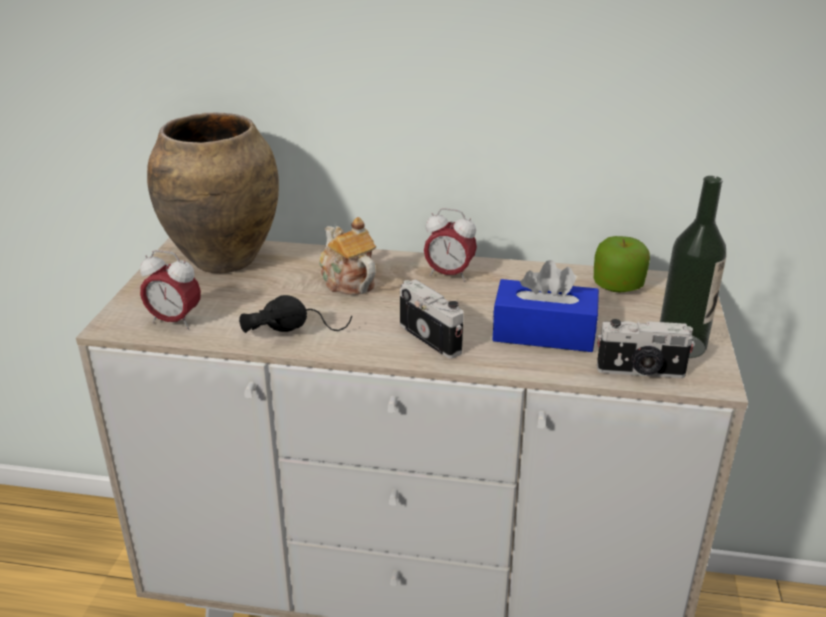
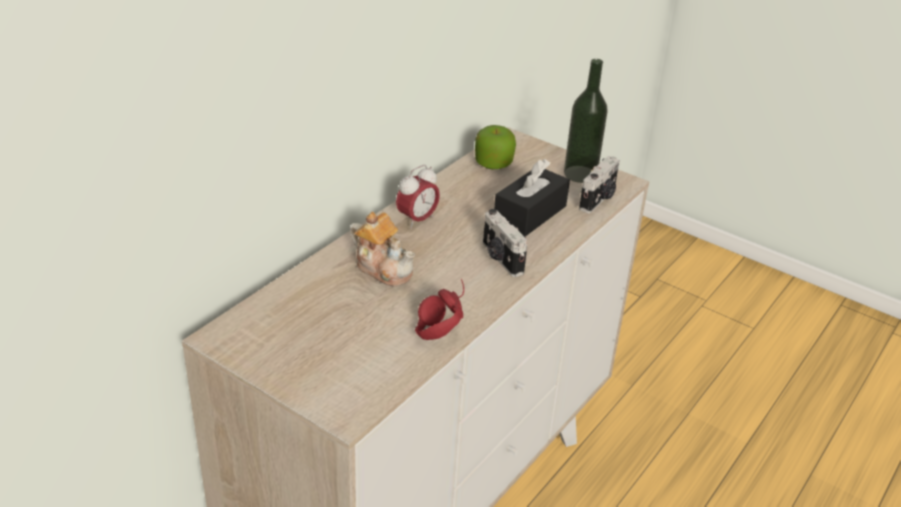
camera: 65 degrees left, 5 degrees up
alarm clock [140,250,201,329] -> none
brown vase [147,113,279,273] -> none
black headphones [239,295,352,333] -> red headphones [415,279,464,340]
teapot [319,217,376,295] -> teapot turned 135 degrees counterclockwise [350,212,416,286]
camera [400,279,464,359] -> camera turned 105 degrees counterclockwise [483,209,527,277]
blue tissue box [492,260,599,352] -> black tissue box [494,159,570,236]

